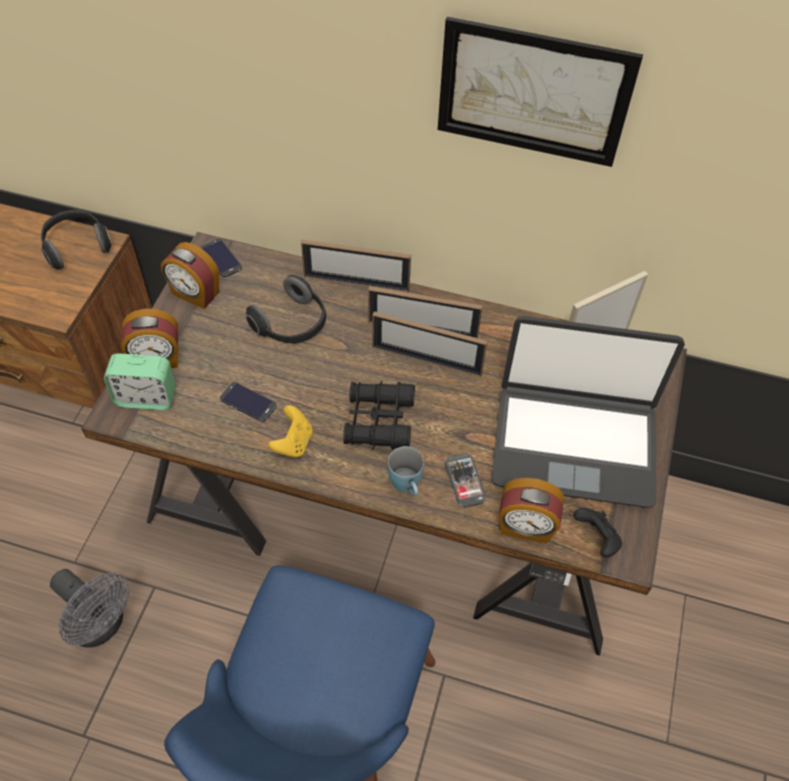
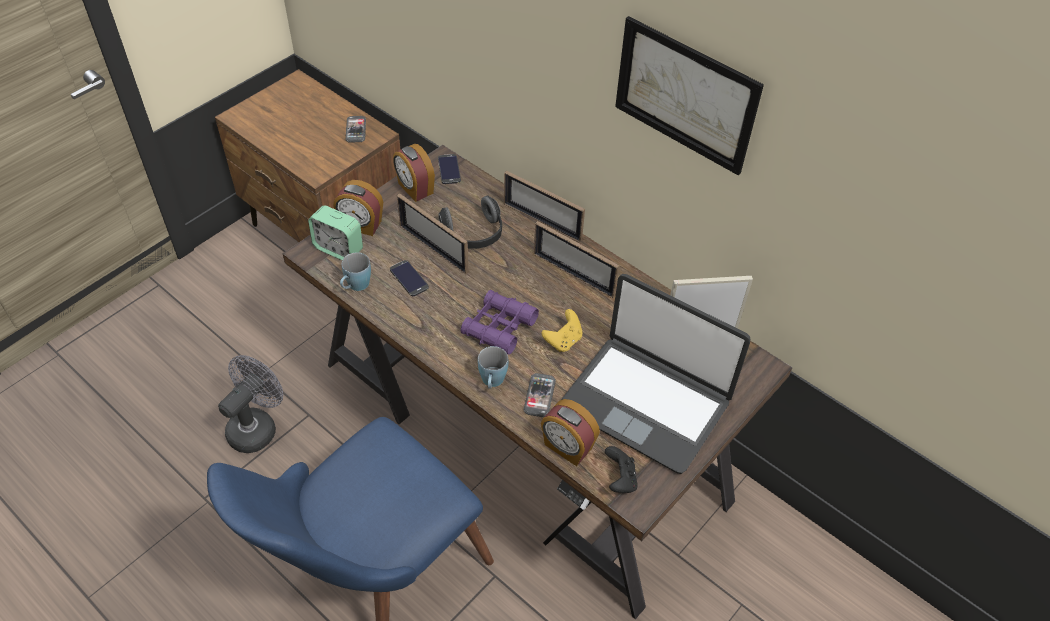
camera: 25 degrees right, 5 degrees down
headphones [41,210,112,270] -> phone [346,116,366,143]
grey fan [50,569,129,648] -> grey fan turned 120 degrees counterclockwise [218,355,283,453]
yellow game controller [268,405,313,458] -> yellow game controller moved to [541,309,583,352]
black binoculars [343,381,415,449] -> purple binoculars [461,290,539,354]
picture frame [372,311,488,377] -> picture frame moved to [397,193,469,274]
none -> blue mug [340,252,371,291]

